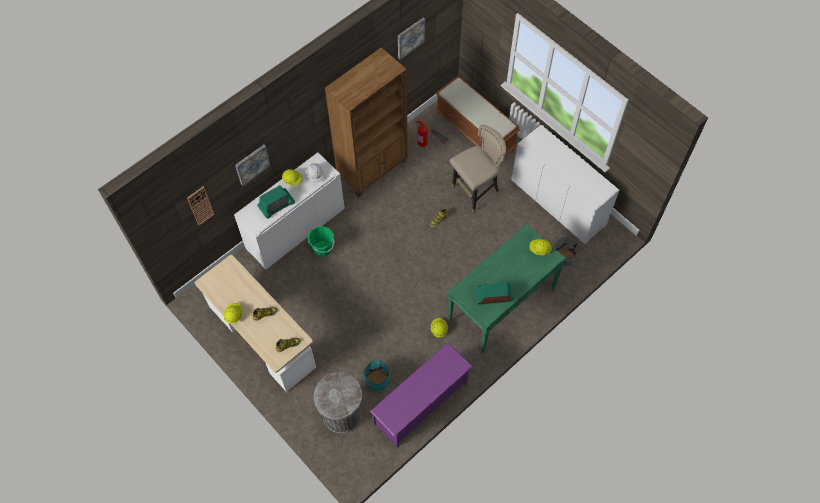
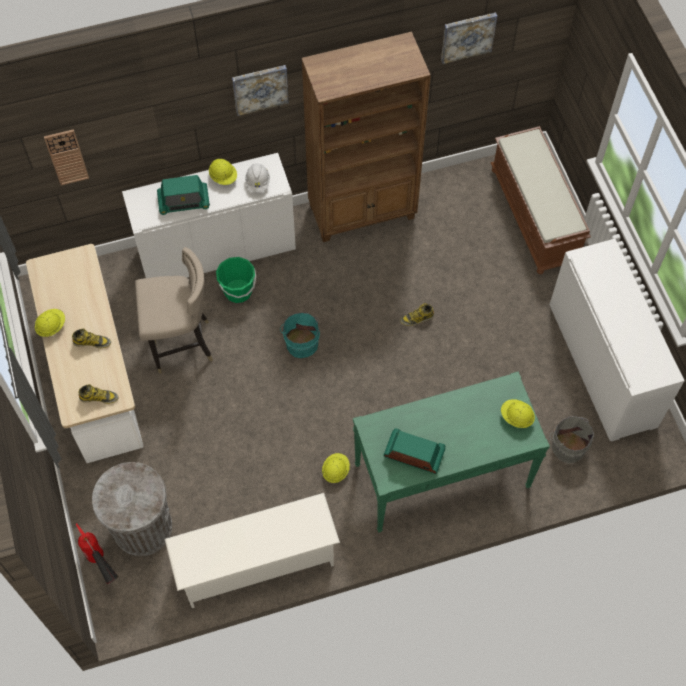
camera: 25 degrees right, 0 degrees up
picture [235,145,271,186] -> picture moved to [232,65,289,116]
turquoise bucket [362,360,390,391] -> turquoise bucket moved to [280,312,320,358]
purple shoe rack [370,342,473,447] -> white shoe rack [165,493,340,608]
fire extinguisher [415,118,448,147] -> fire extinguisher moved to [75,523,118,584]
beige stool [450,125,506,213] -> beige stool moved to [135,247,213,374]

